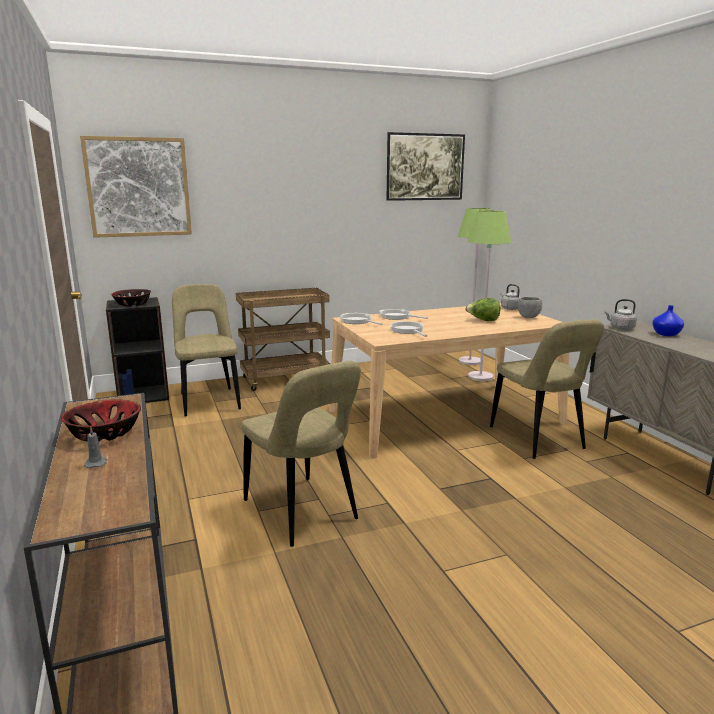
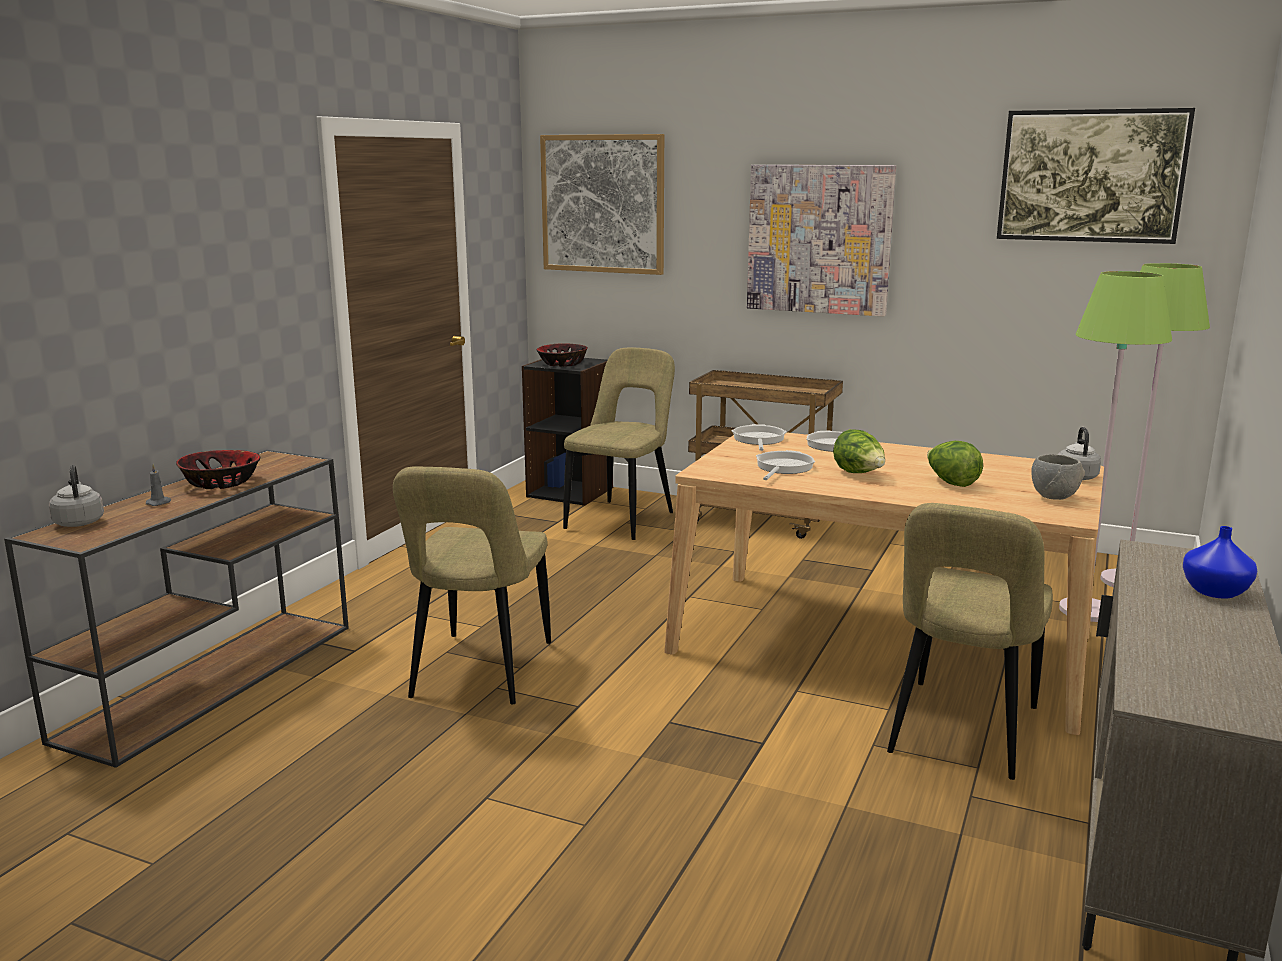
camera: 45 degrees right, 0 degrees up
grey kettle [604,299,637,330] -> grey kettle moved to [49,465,104,527]
none -> picture [747,165,896,317]
none -> lettuce [833,429,885,473]

